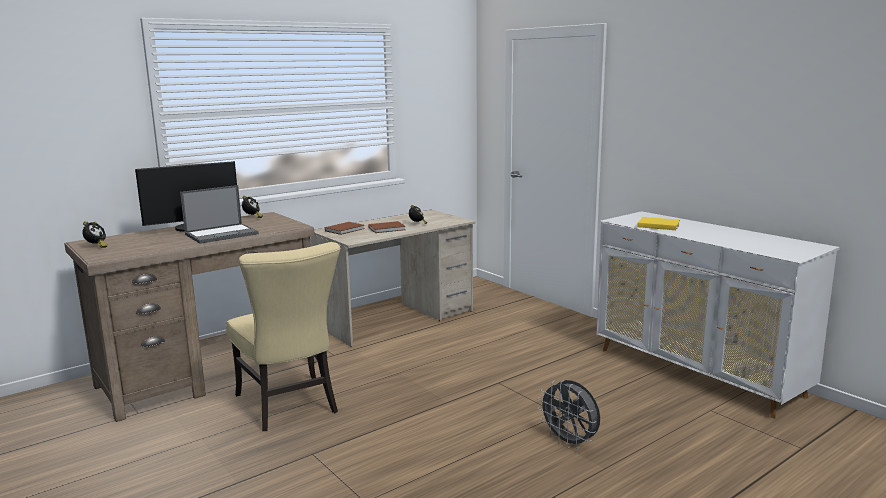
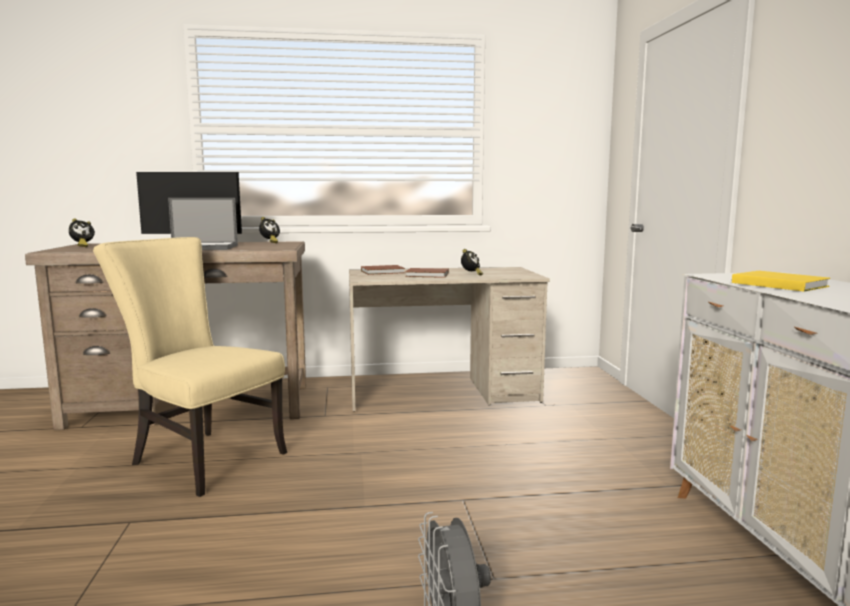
camera: 30 degrees right, 5 degrees down
beige chair [226,242,341,431] -> beige chair turned 120 degrees clockwise [93,237,287,497]

